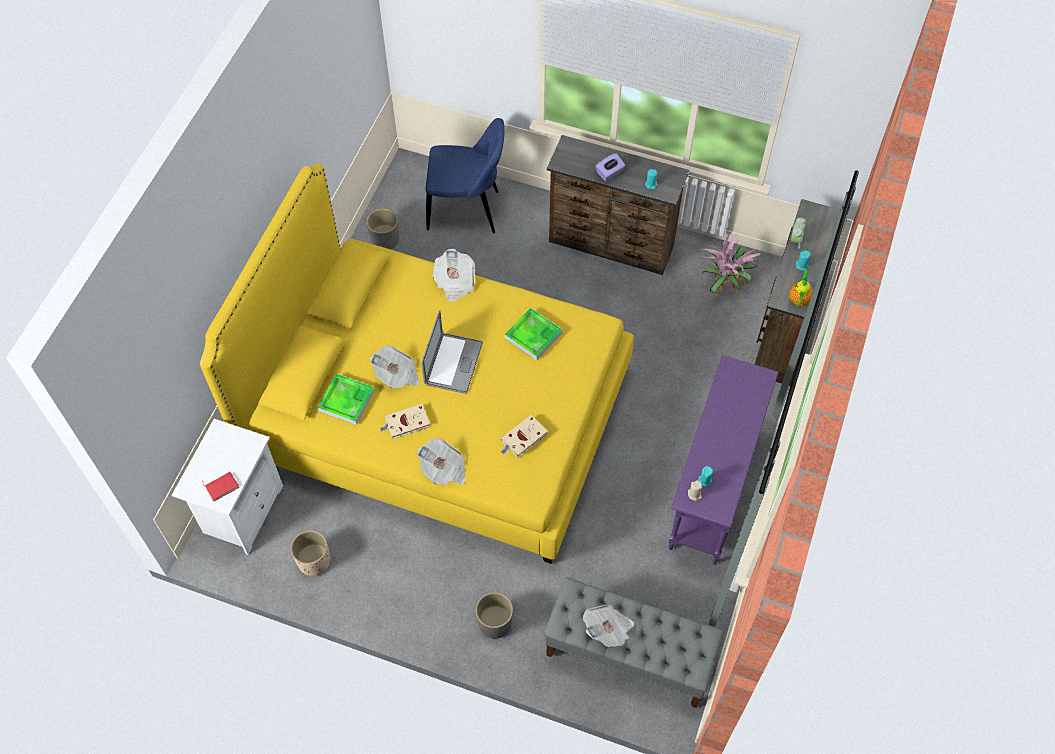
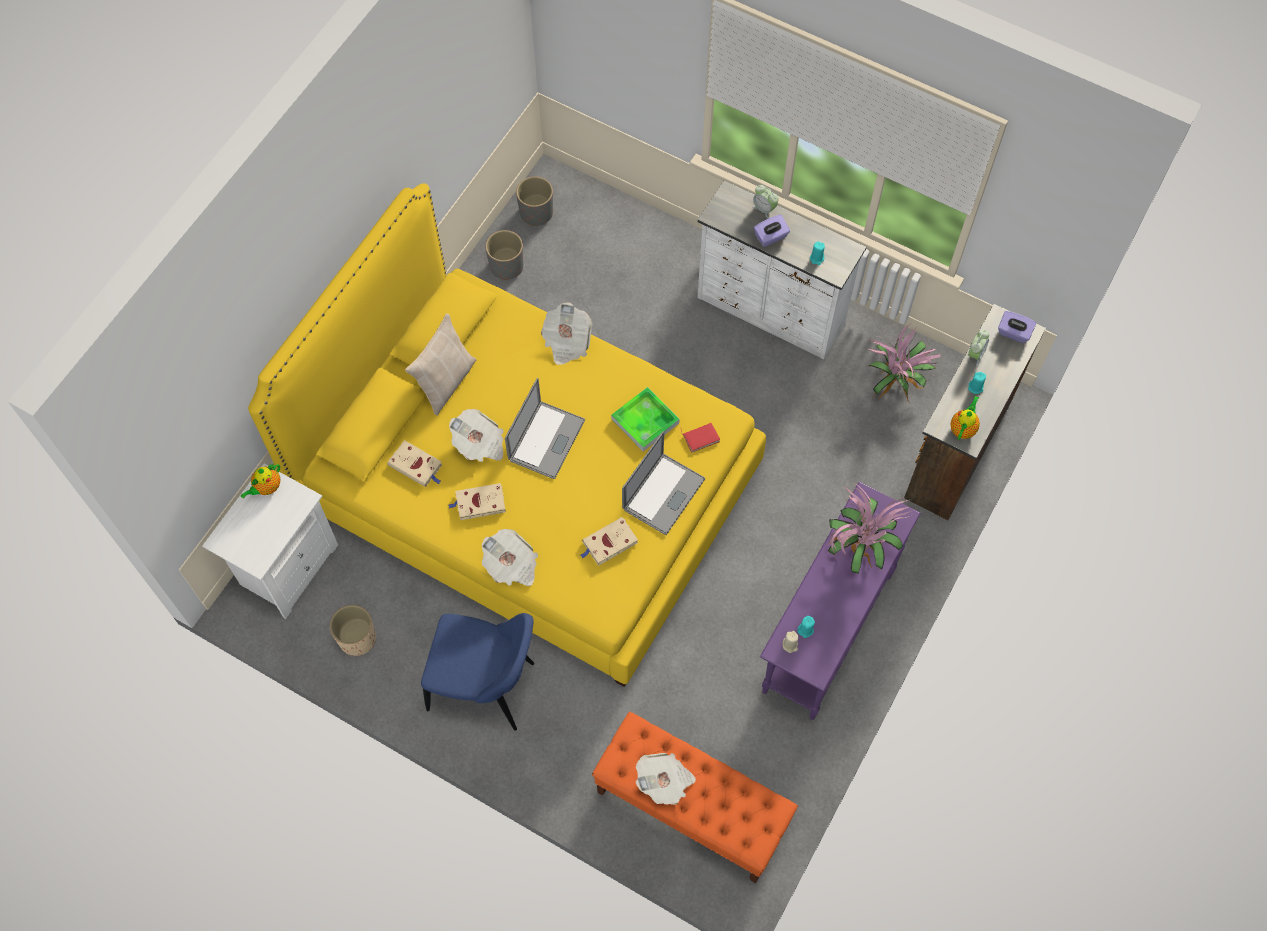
camera: 10 degrees right, 5 degrees up
red book [202,472,239,501] -> red book moved to [681,423,720,452]
tray [317,374,375,425] -> beige book [387,440,442,487]
blue chair [426,118,505,233] -> blue chair moved to [421,613,534,731]
grey planter [475,592,513,639] -> grey planter moved to [516,176,553,227]
grey bench [544,577,724,708] -> orange bench [592,712,798,883]
brown dresser [547,135,689,275] -> white dresser [697,181,866,359]
none -> teapot [241,464,280,498]
none -> beige pillow [405,313,477,415]
none -> laptop [622,431,705,535]
none -> alarm clock [752,185,779,219]
none -> potted plant [828,484,913,574]
none -> purple tissue box [998,311,1036,343]

